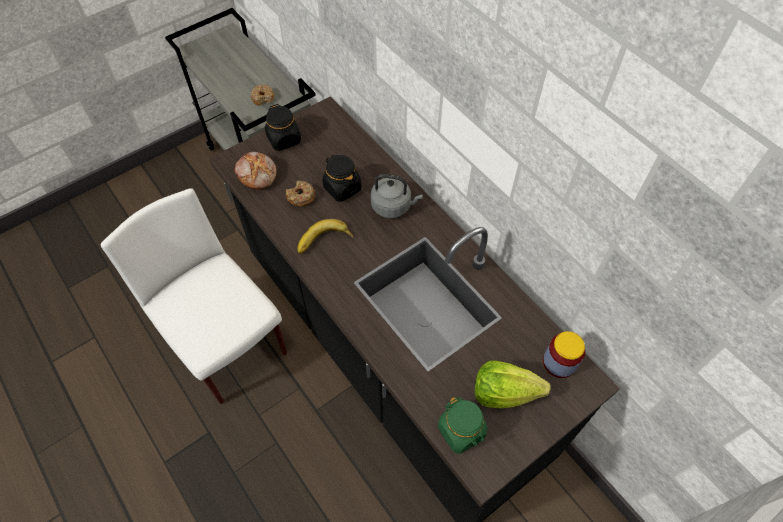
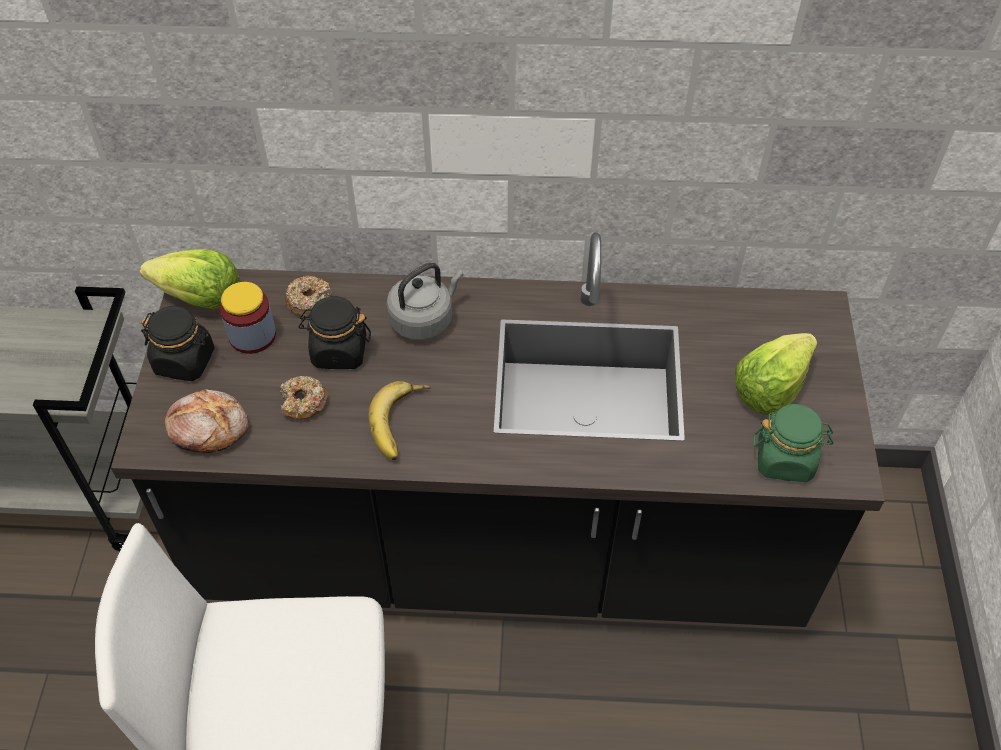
camera: 50 degrees left, 5 degrees down
donut [251,84,274,106] -> donut moved to [285,276,332,317]
jar [543,331,585,378] -> jar moved to [220,282,276,354]
none -> lettuce [140,249,240,310]

